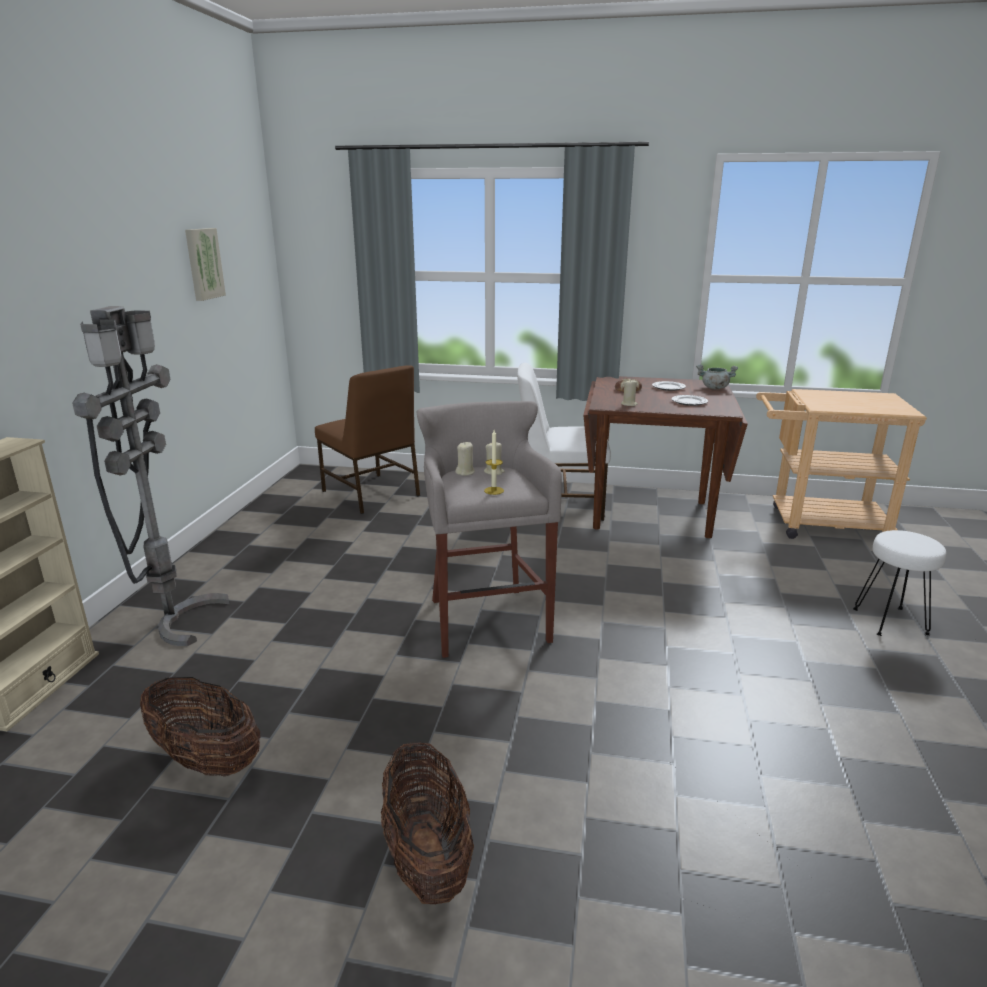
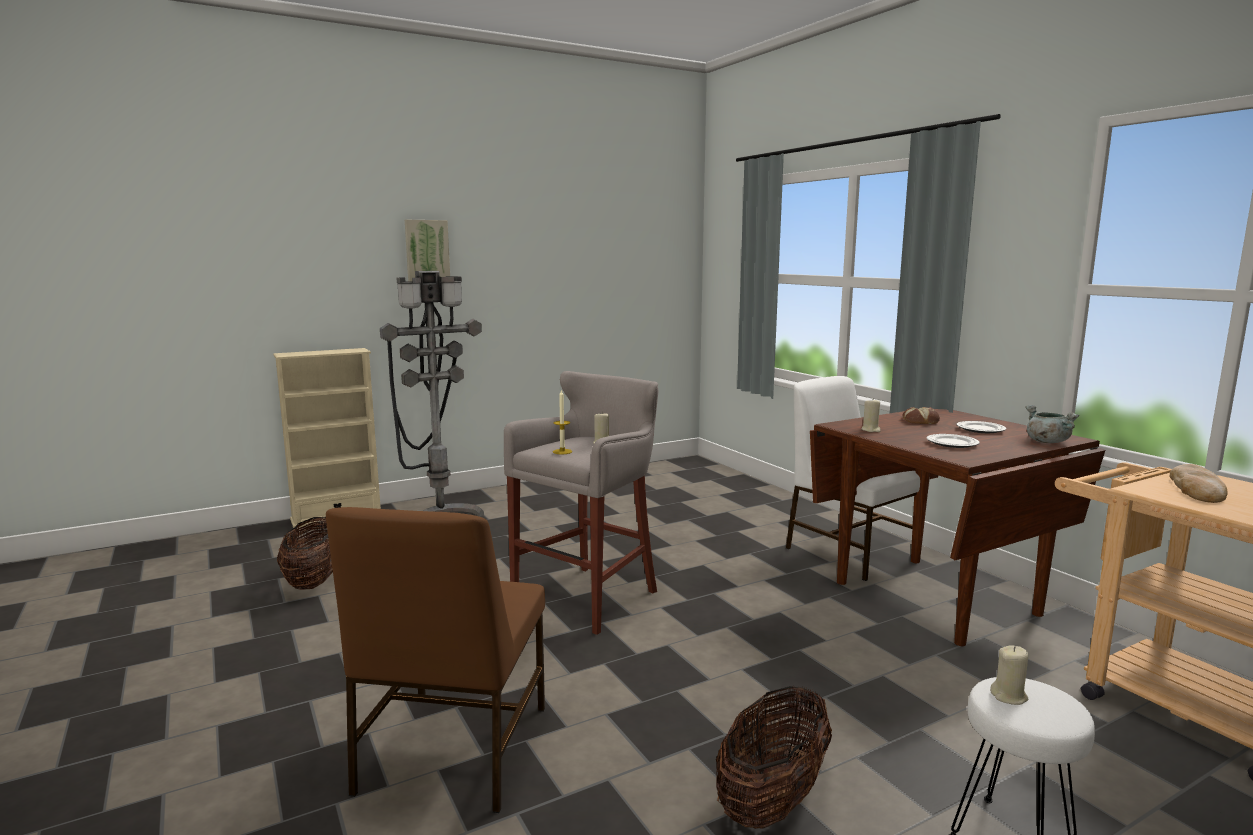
camera: 50 degrees right, 10 degrees down
picture [185,228,226,301] -> picture moved to [405,220,450,281]
brown chair [315,365,420,514] -> brown chair moved to [326,507,545,813]
basket [381,743,474,904] -> basket moved to [716,686,832,829]
beige candle [455,442,475,476] -> beige candle moved to [990,645,1028,705]
none -> bread [1170,464,1227,503]

